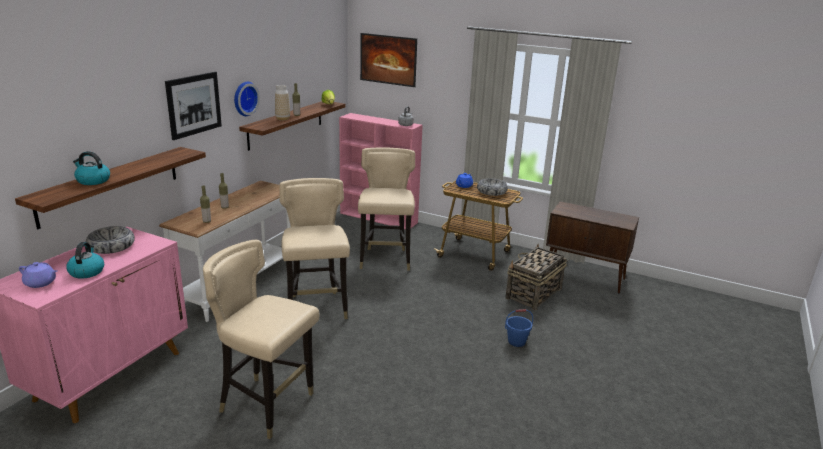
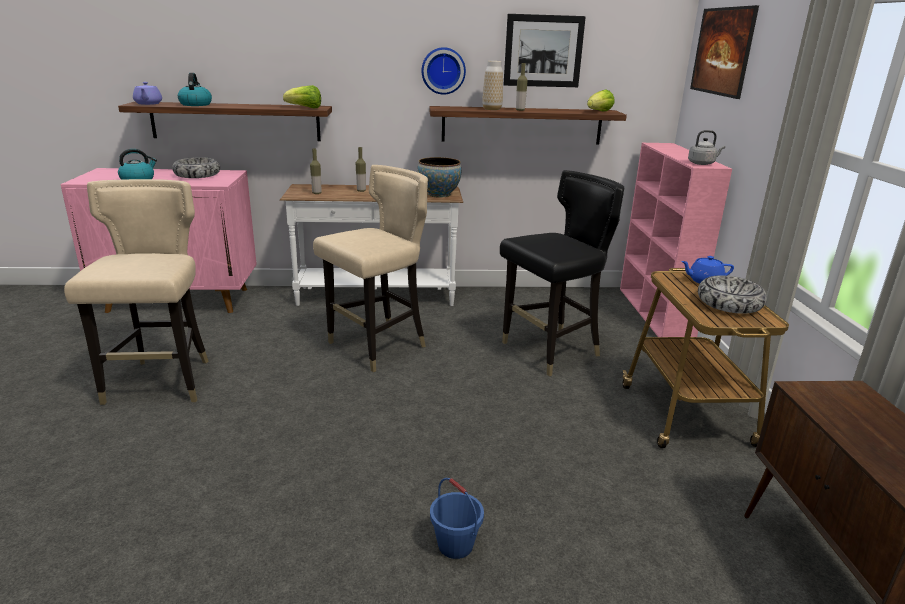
camera: 60 degrees right, 0 degrees up
purple teapot [19,262,57,288] -> purple teapot moved to [133,82,162,105]
picture [165,72,222,140] -> picture moved to [503,14,586,87]
beige chair [358,147,415,270] -> black chair [500,170,624,376]
basket [506,244,567,310] -> none
none -> lettuce [283,85,321,108]
none -> bowl [417,157,461,198]

